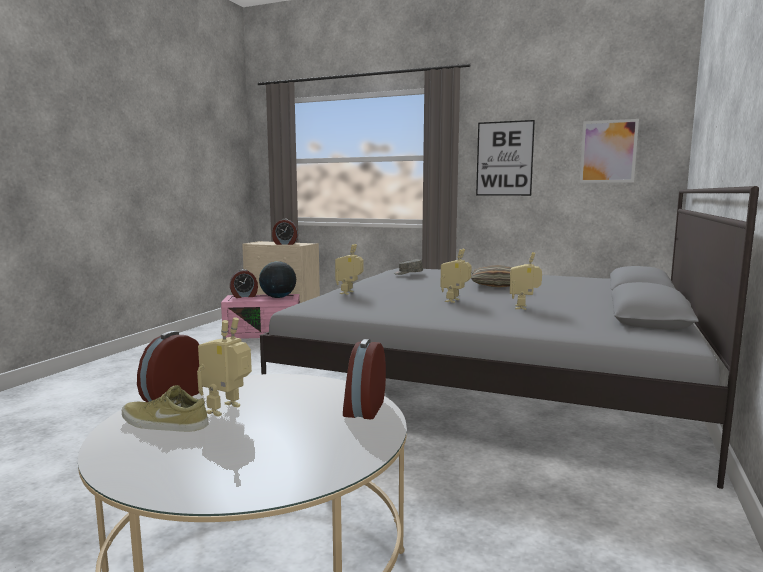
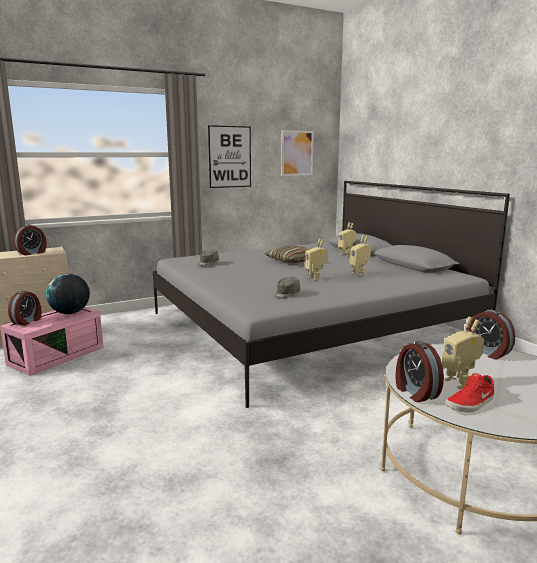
camera: 50 degrees left, 5 degrees up
beige shoe [122,385,209,432] -> red shoe [445,373,494,412]
toy robot [335,244,363,294] -> toy robot moved to [338,222,356,256]
none -> grey cap [274,277,300,299]

